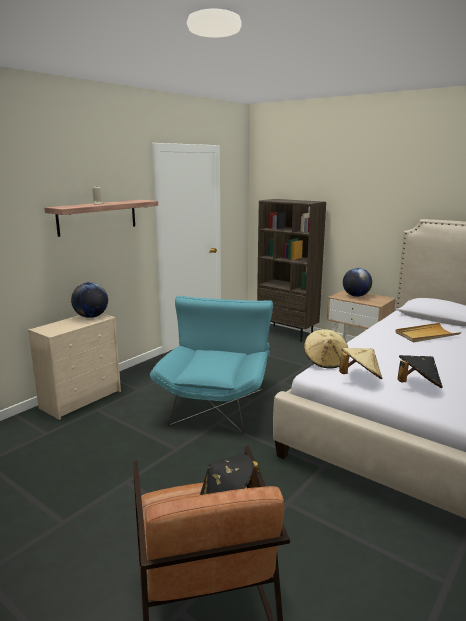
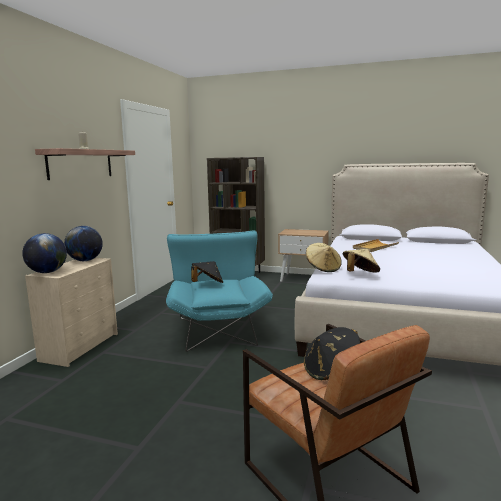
camera: 20 degrees left, 5 degrees down
globe [343,268,372,297] -> globe moved to [22,233,67,273]
black hat [398,355,443,388] -> black hat moved to [191,261,223,283]

